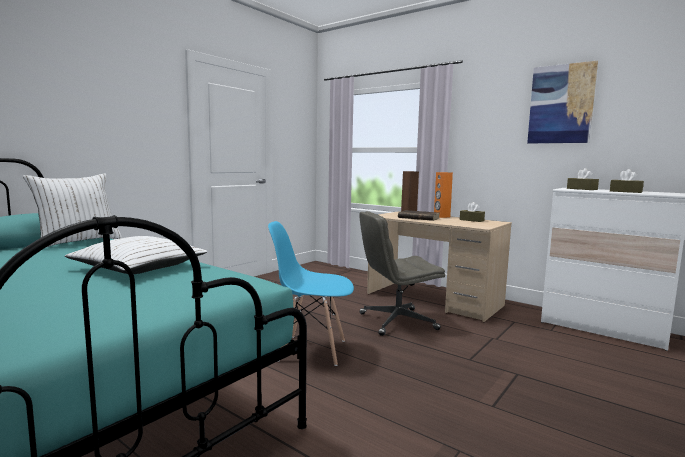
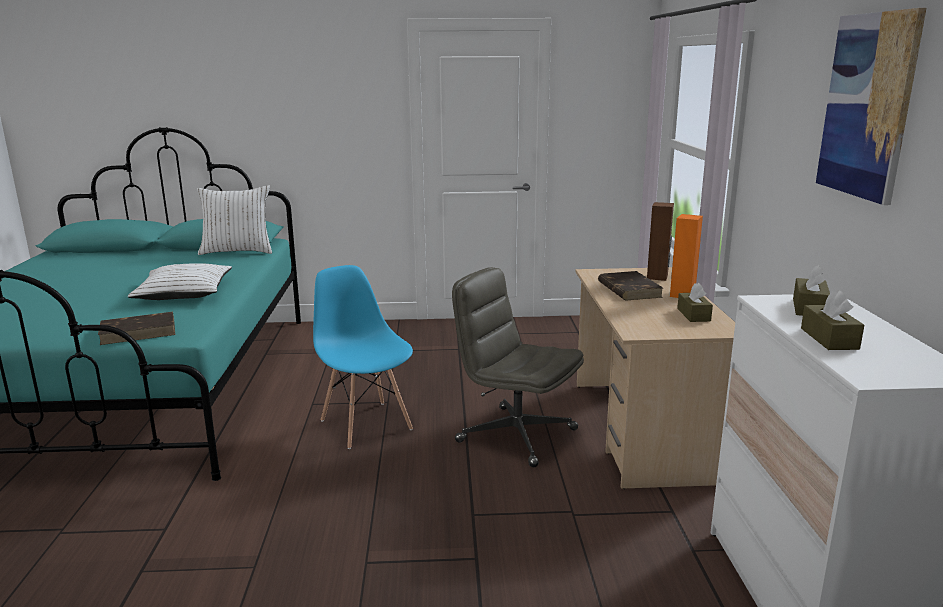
camera: 50 degrees right, 10 degrees up
none -> brown book [98,312,175,345]

